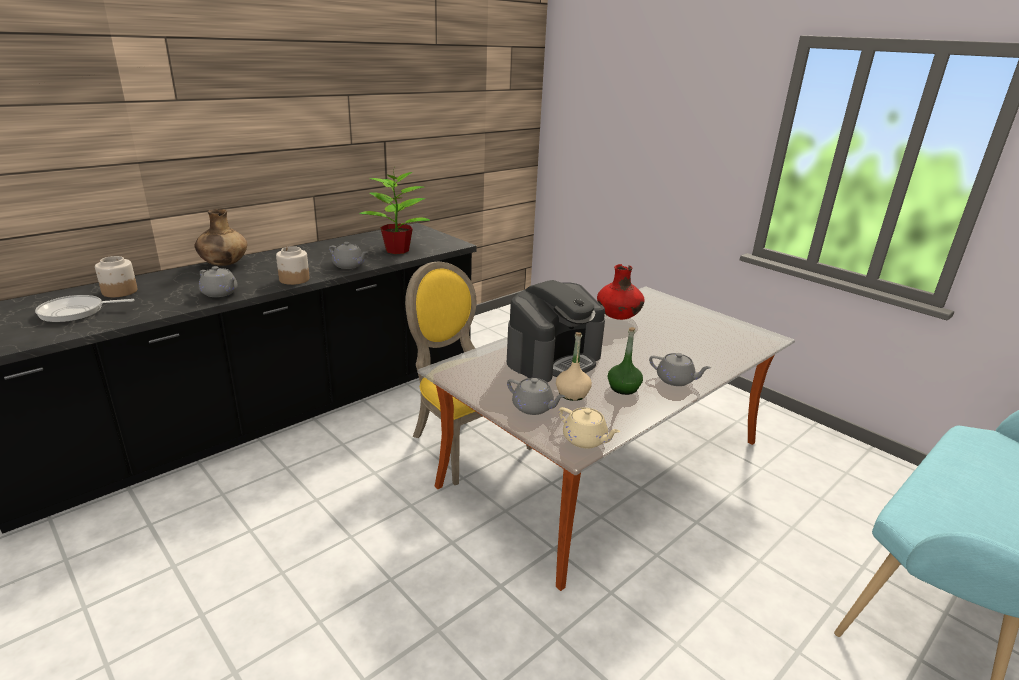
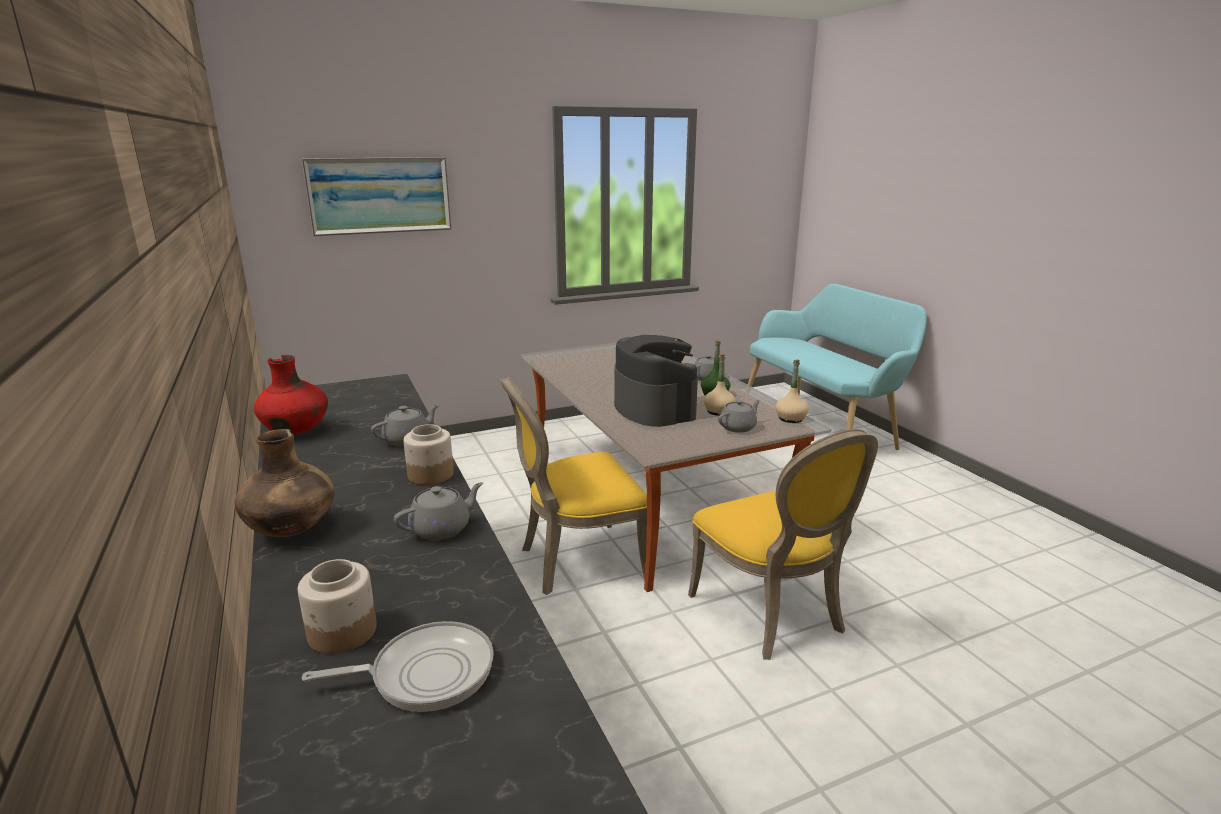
camera: 70 degrees left, 5 degrees down
frying pan [35,295,135,322] -> frying pan turned 105 degrees counterclockwise [302,621,494,712]
potted plant [359,172,430,254] -> none
beige teapot [559,407,620,449] -> beige bottle [775,360,809,423]
red vase [597,264,645,320] -> red vase moved to [254,355,328,434]
none -> picture [302,157,451,236]
none -> yellow chair [688,429,878,660]

